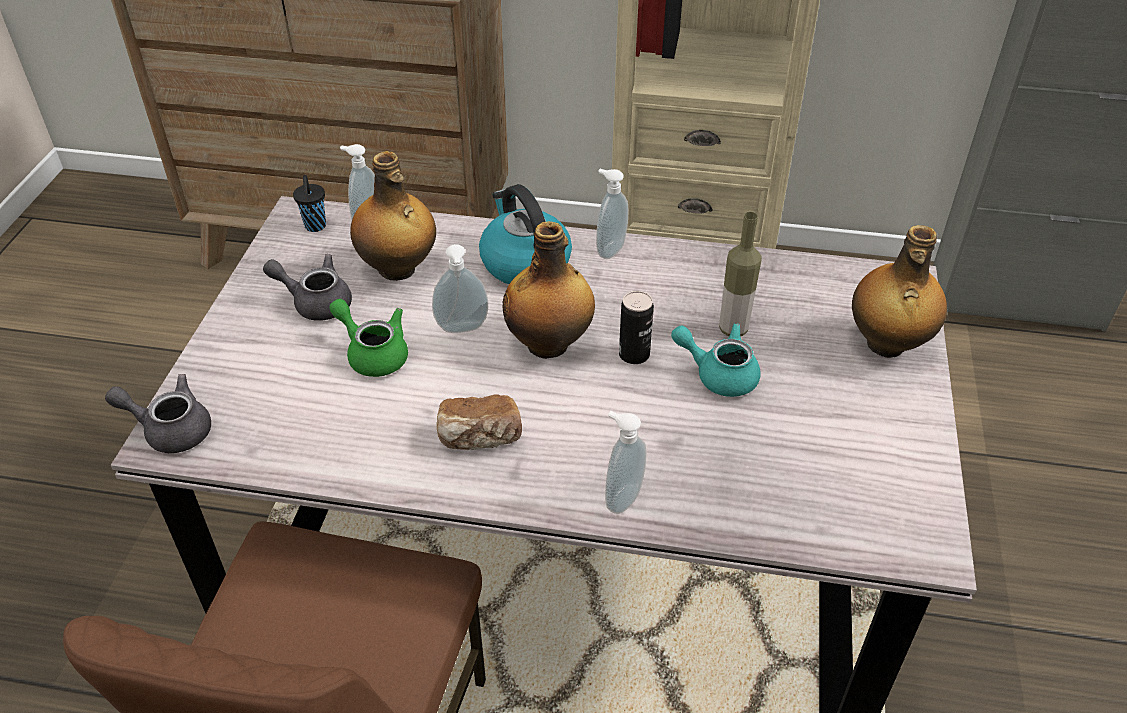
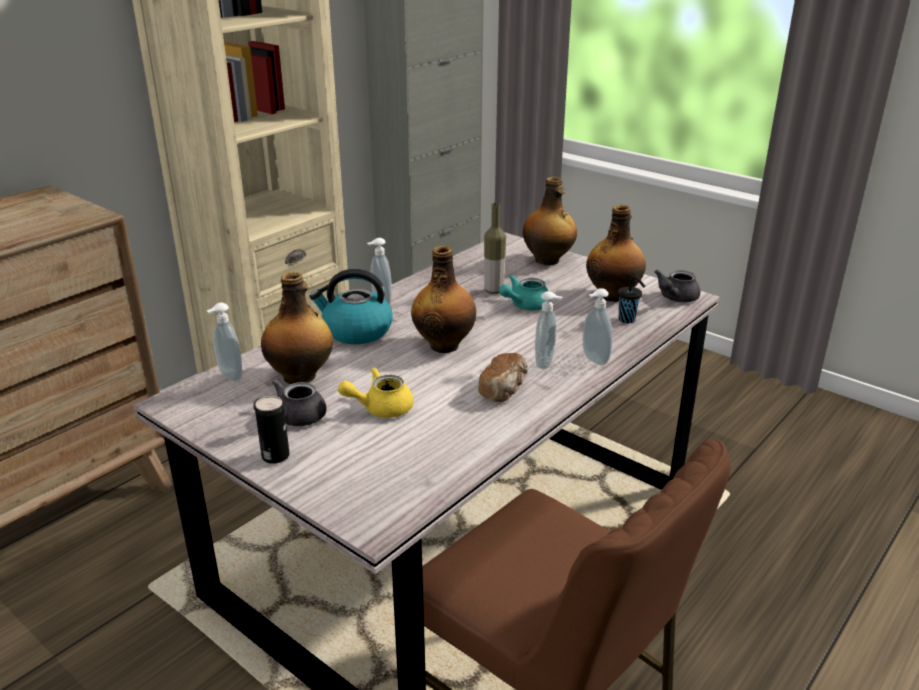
camera: 60 degrees left, 15 degrees down
grey teapot [105,374,211,453] -> grey teapot moved to [655,270,700,302]
black cup [293,175,326,232] -> black cup moved to [618,276,645,323]
green teapot [329,299,408,377] -> yellow teapot [338,367,414,418]
soap dispenser [432,244,488,333] -> soap dispenser moved to [535,291,562,369]
can [619,291,654,364] -> can moved to [255,396,290,464]
none -> bottle [586,205,646,302]

